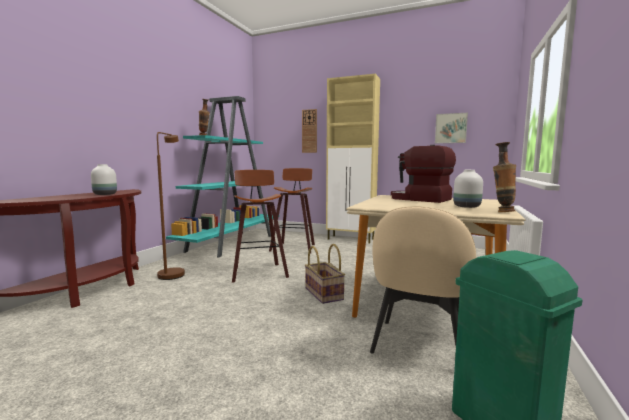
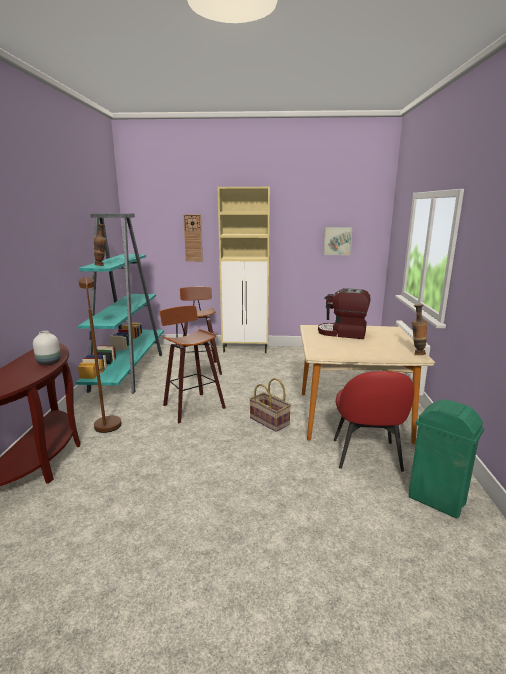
camera: 20 degrees left, 10 degrees up
beige chair [370,206,476,354] -> red chair [333,371,414,472]
white vase [453,170,483,208] -> none

